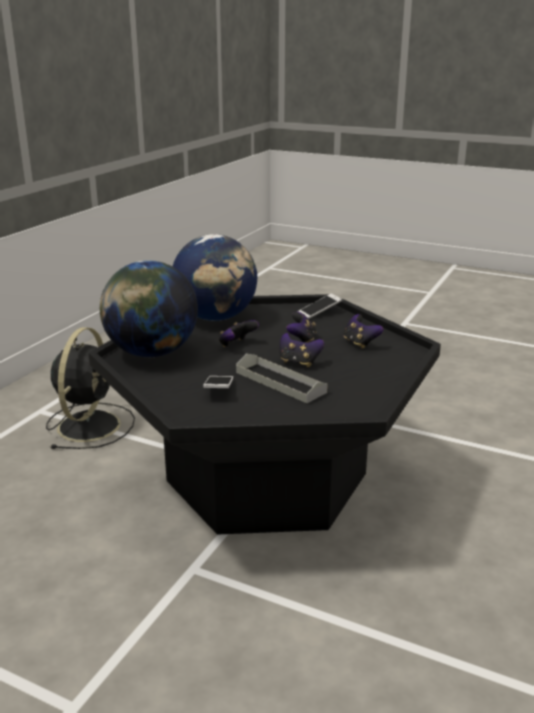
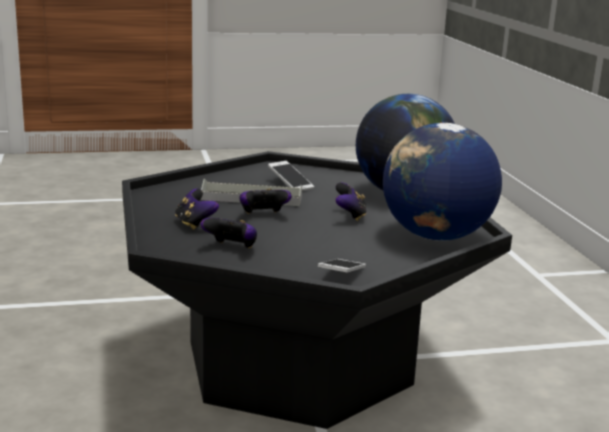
camera: 140 degrees right, 5 degrees down
black fan [46,327,135,449] -> none
game controller [286,312,316,343] -> game controller moved to [175,189,219,230]

